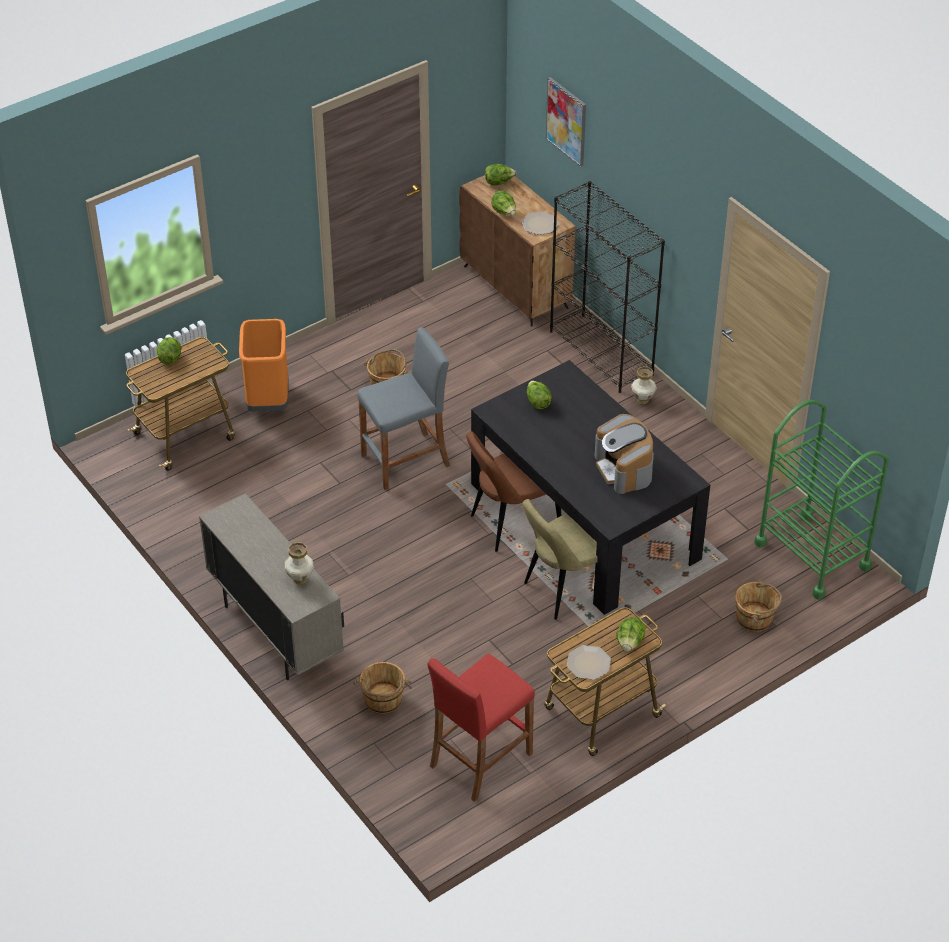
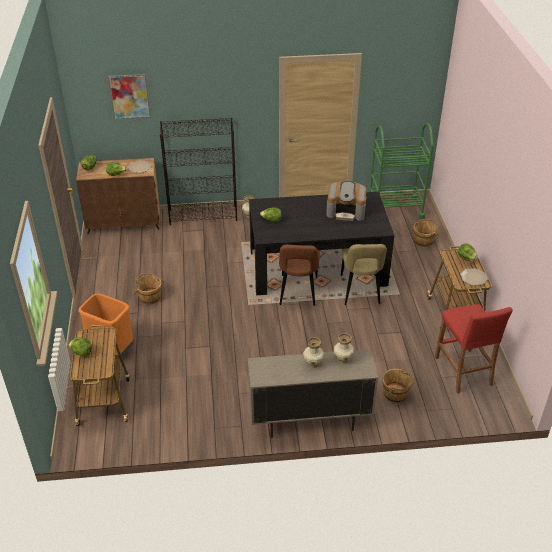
camera: 60 degrees left, 5 degrees down
grey stool [358,327,450,490] -> none
none -> vase [303,337,324,368]

